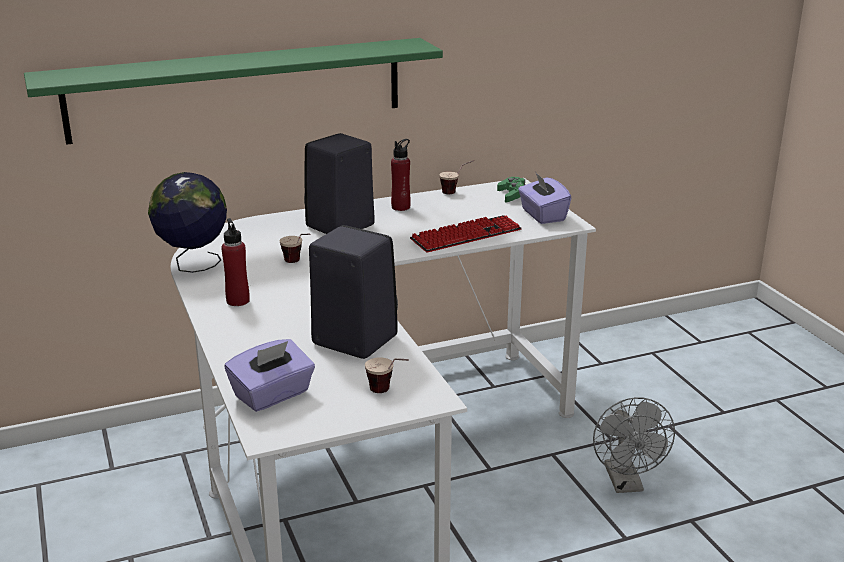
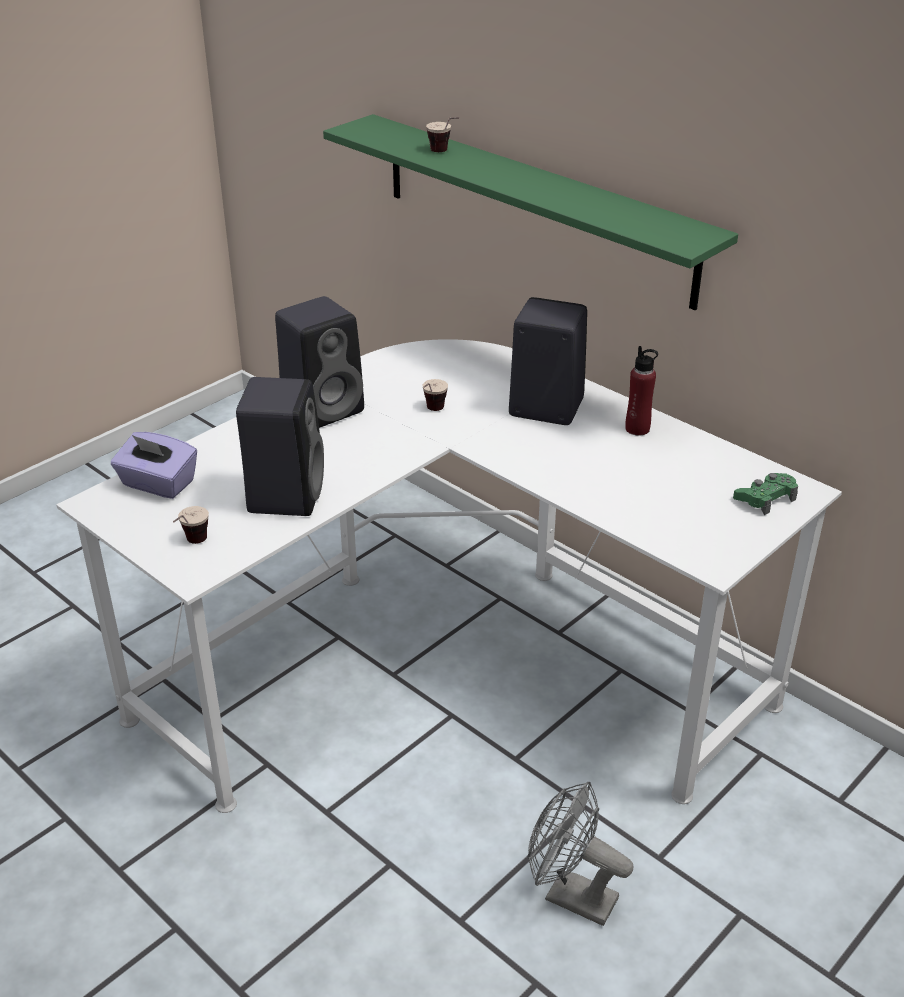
camera: 65 degrees right, 10 degrees up
globe [148,172,227,273] -> none
red bottle [221,218,250,306] -> black speaker [275,296,364,428]
keyboard [410,215,522,253] -> none
cup [439,160,474,194] -> cup moved to [426,117,459,152]
purple tissue box [518,173,571,224] -> none
grey fan [593,397,675,493] -> grey fan turned 60 degrees clockwise [527,782,633,926]

